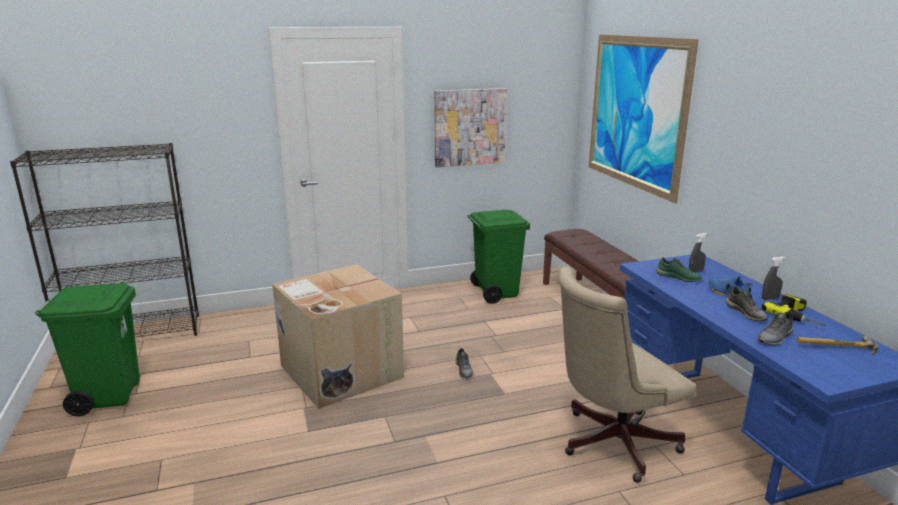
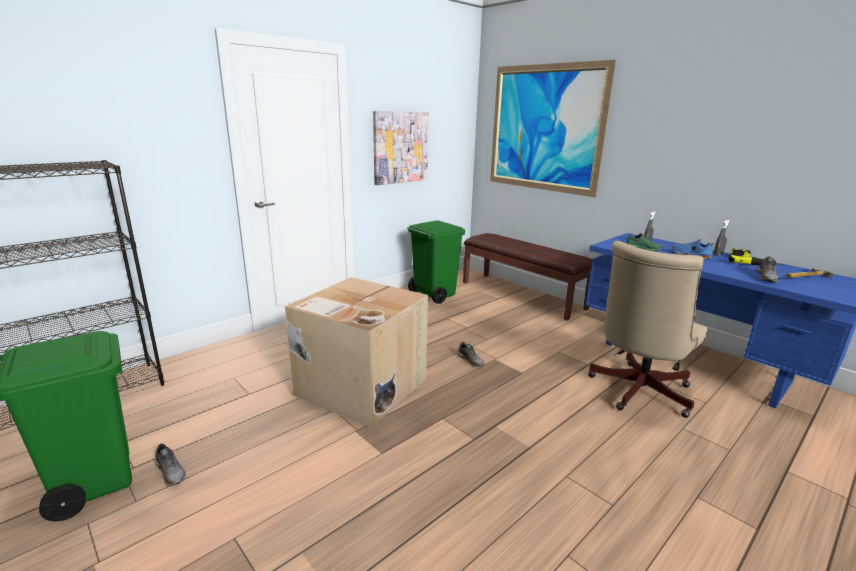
camera: 25 degrees left, 0 degrees up
grey shoe [726,287,768,321] -> grey shoe moved to [155,443,186,486]

